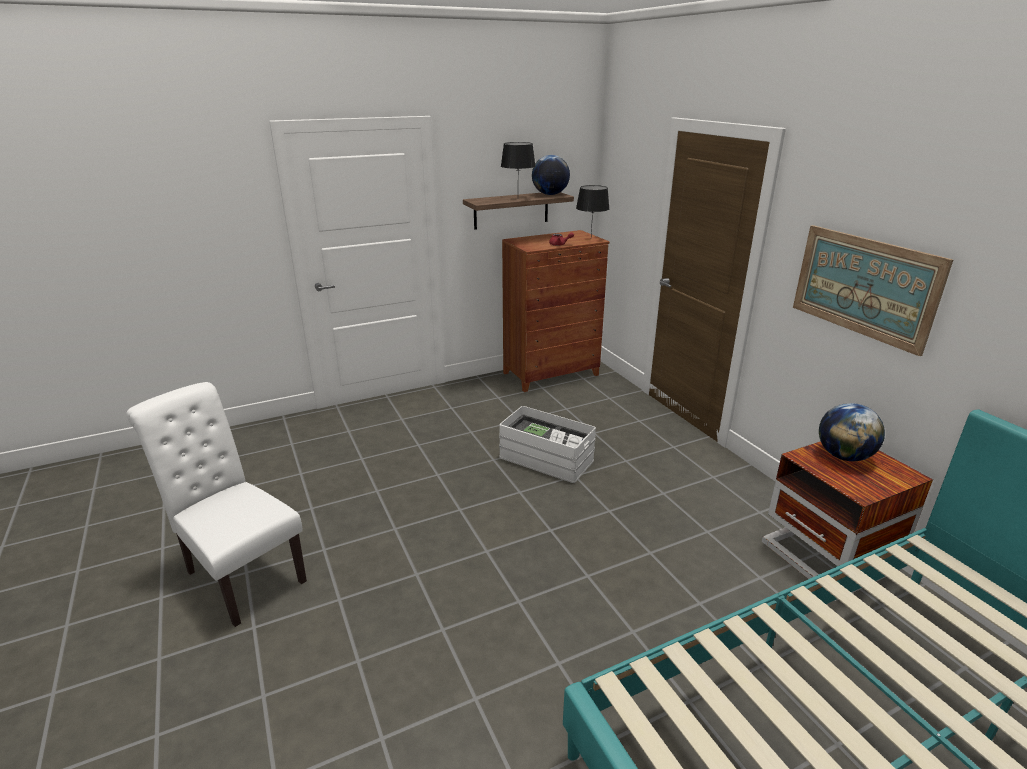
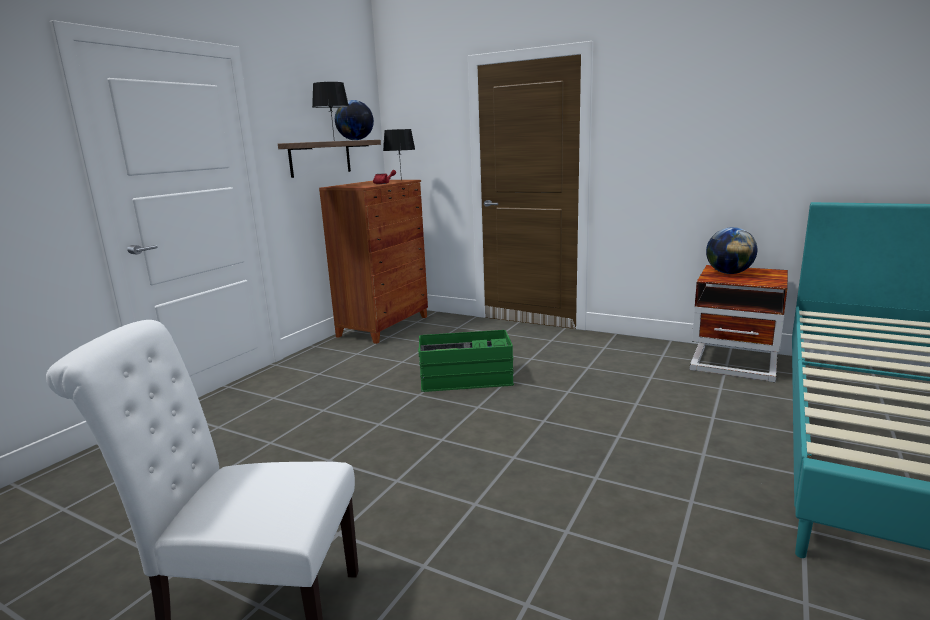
camera: 35 degrees left, 10 degrees down
white storage box [499,406,596,483] -> green storage box [418,330,514,392]
picture [793,225,953,356] -> none

